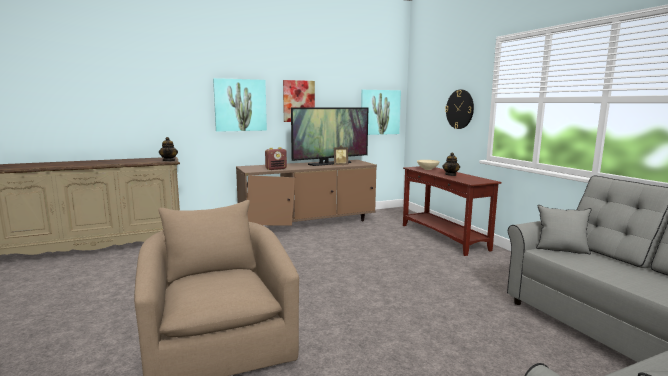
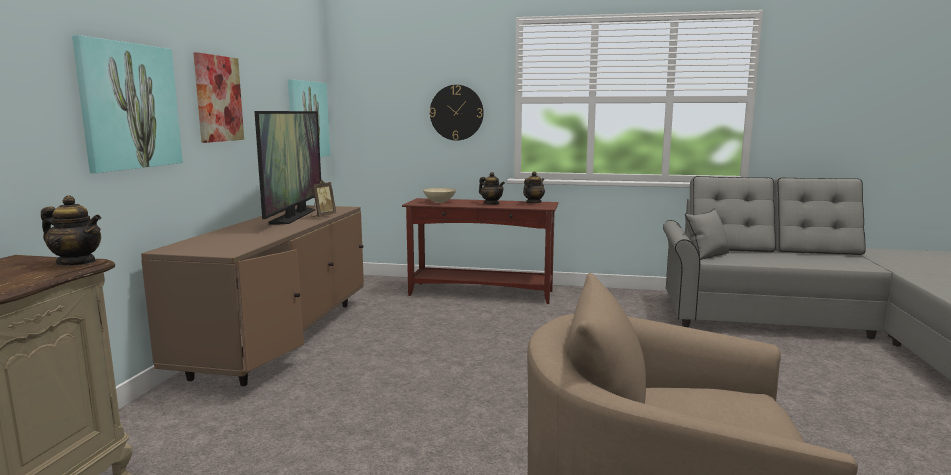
camera: 55 degrees left, 0 degrees up
radio [265,147,287,170] -> none
none -> teapot [523,171,545,203]

